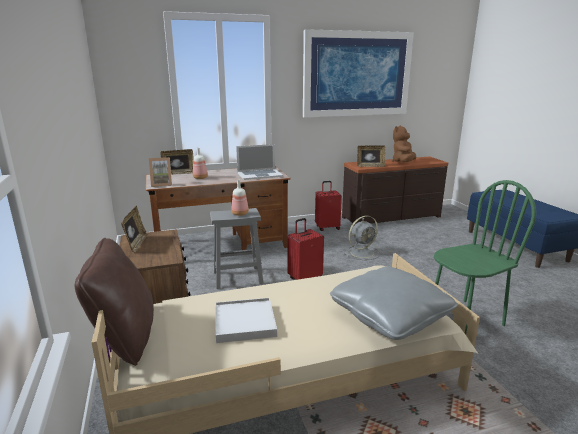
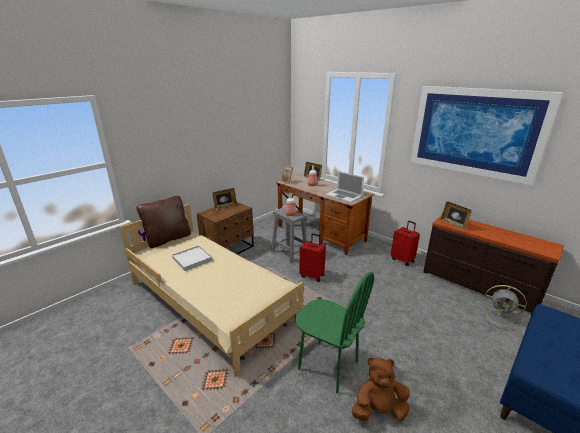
camera: 60 degrees right, 5 degrees up
grey pillow [330,267,458,340] -> none
grey fan [343,216,380,260] -> grey fan moved to [480,285,526,331]
brown plush toy [392,125,416,162] -> brown plush toy moved to [351,357,410,422]

